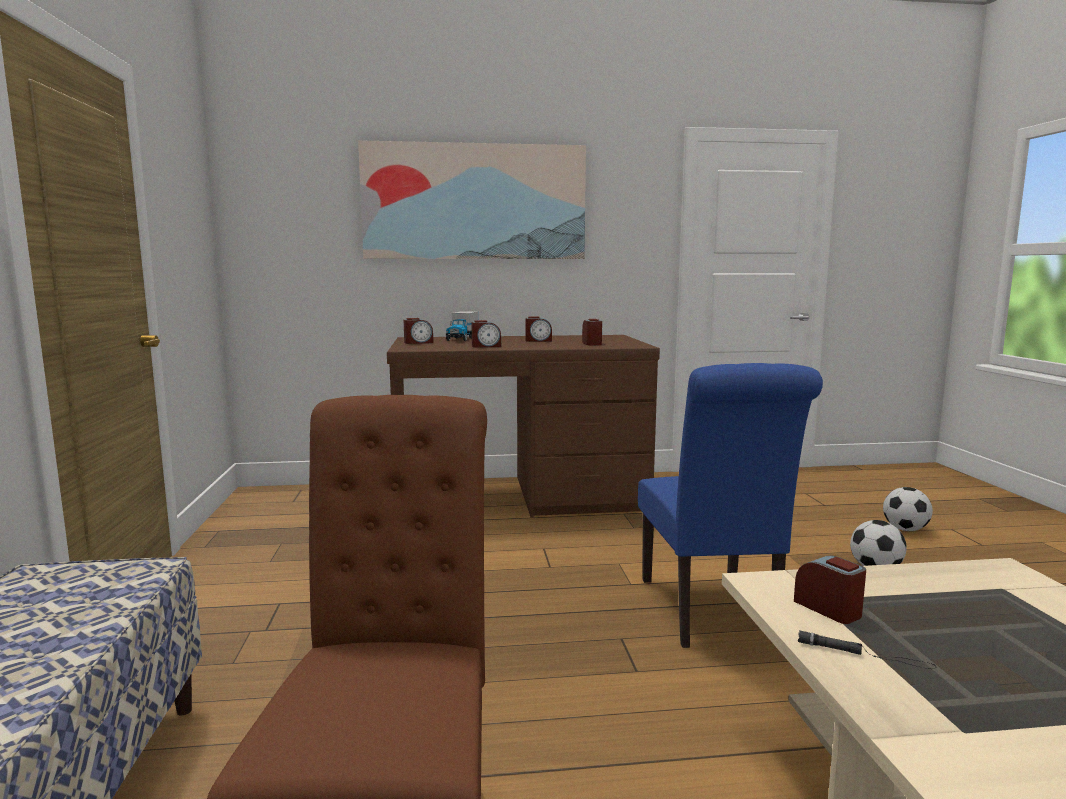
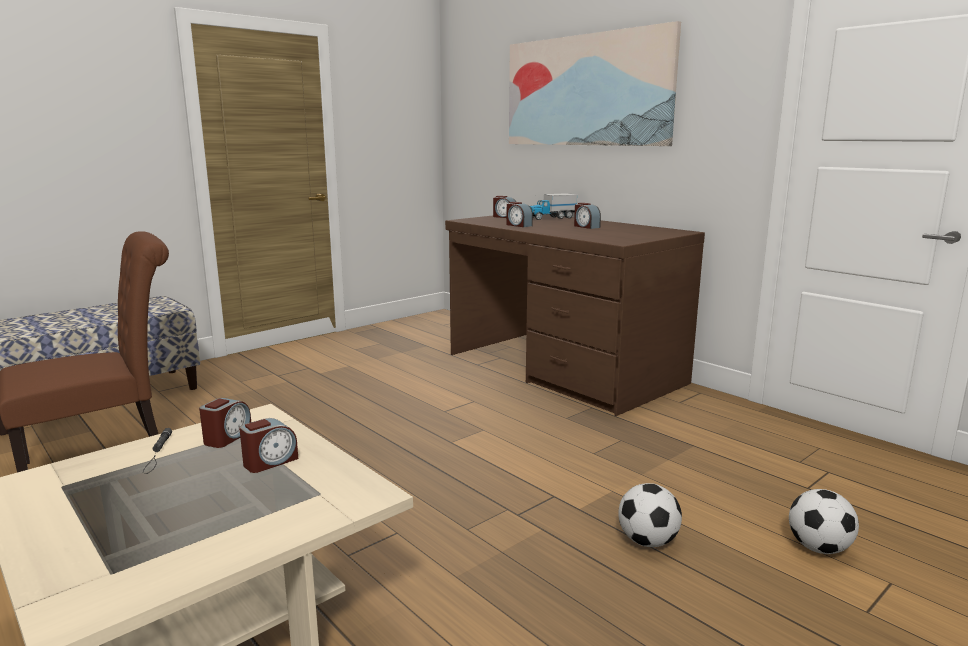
camera: 55 degrees right, 5 degrees up
alarm clock [582,319,602,346] -> alarm clock moved to [239,418,298,473]
blue chair [638,363,823,648] -> none

